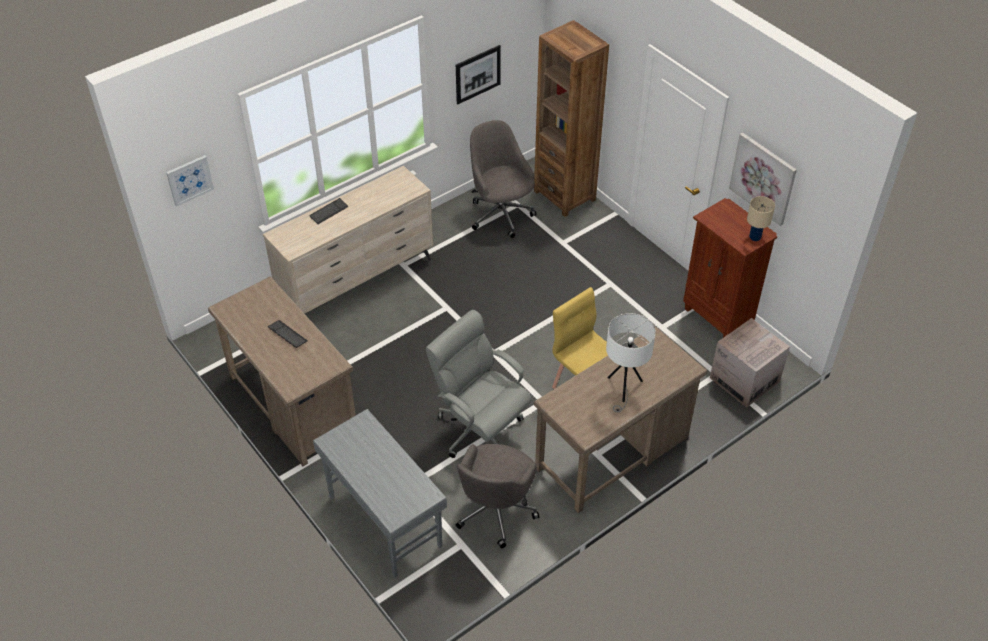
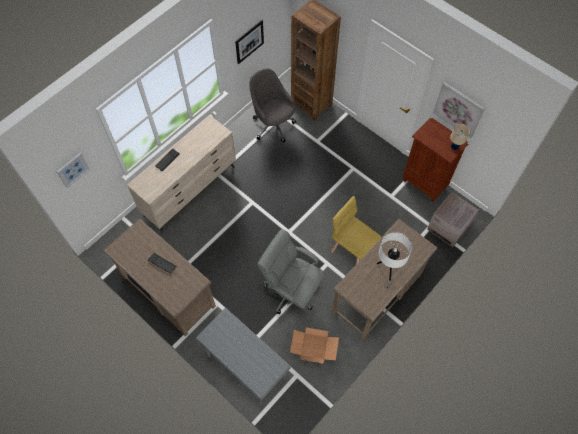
camera: 10 degrees left, 15 degrees up
grey office chair [456,444,539,549] -> cardboard box [290,328,339,364]

